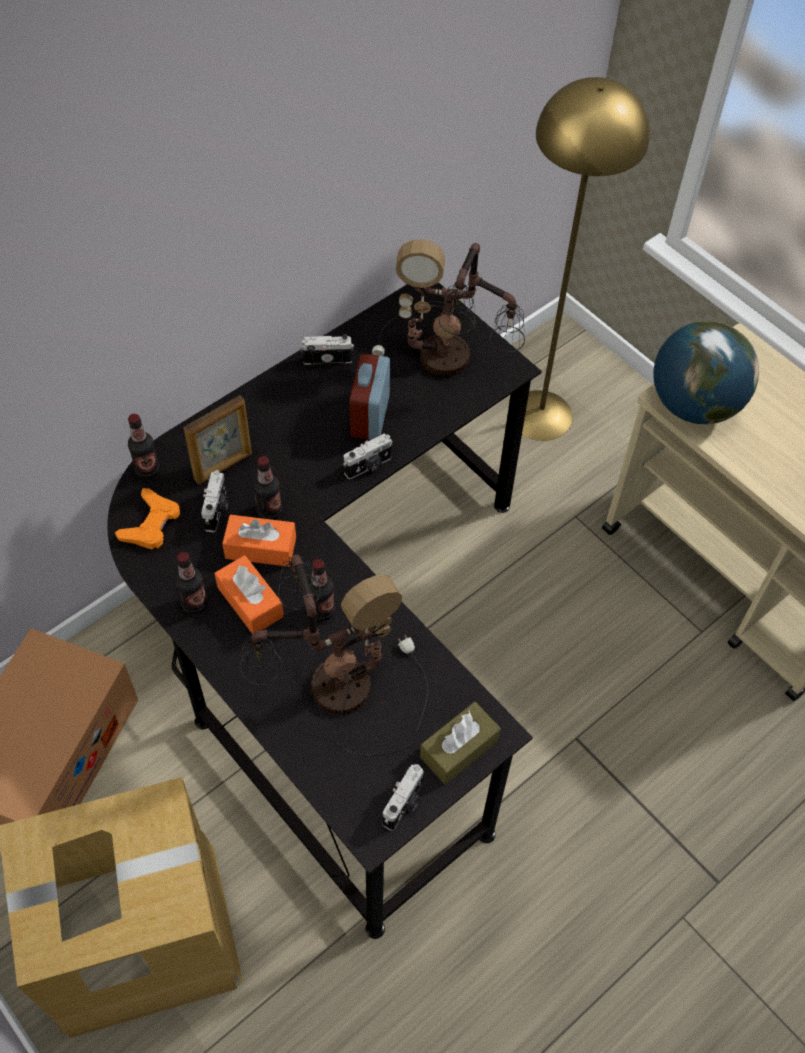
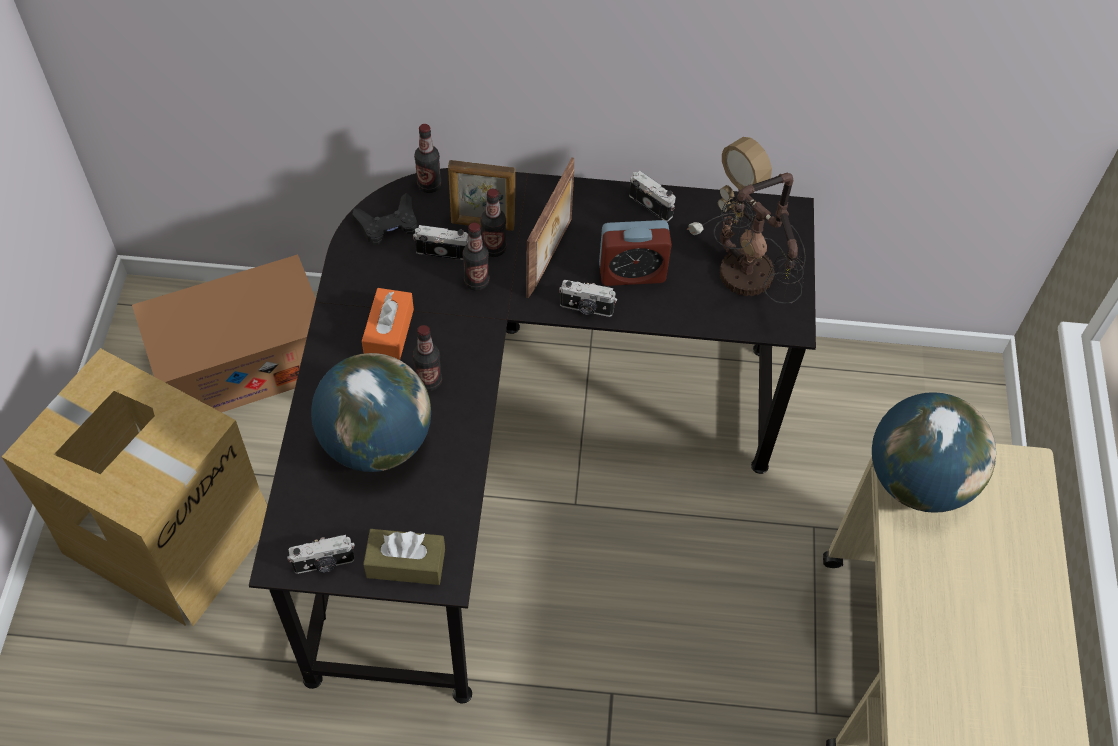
camera: 45 degrees right, 0 degrees up
orange game controller [115,488,180,550] -> black game controller [352,193,418,245]
bottle [175,552,208,615] -> bottle moved to [481,189,506,257]
camera [201,470,229,532] -> camera turned 135 degrees counterclockwise [413,225,468,260]
orange tissue box [222,515,296,567] -> none
table lamp [240,554,429,756] -> globe [311,353,431,472]
alarm clock [350,353,390,440] -> alarm clock turned 150 degrees counterclockwise [599,220,672,286]
yellow floor lamp [522,77,650,441] -> none
none -> picture frame [526,157,574,298]

